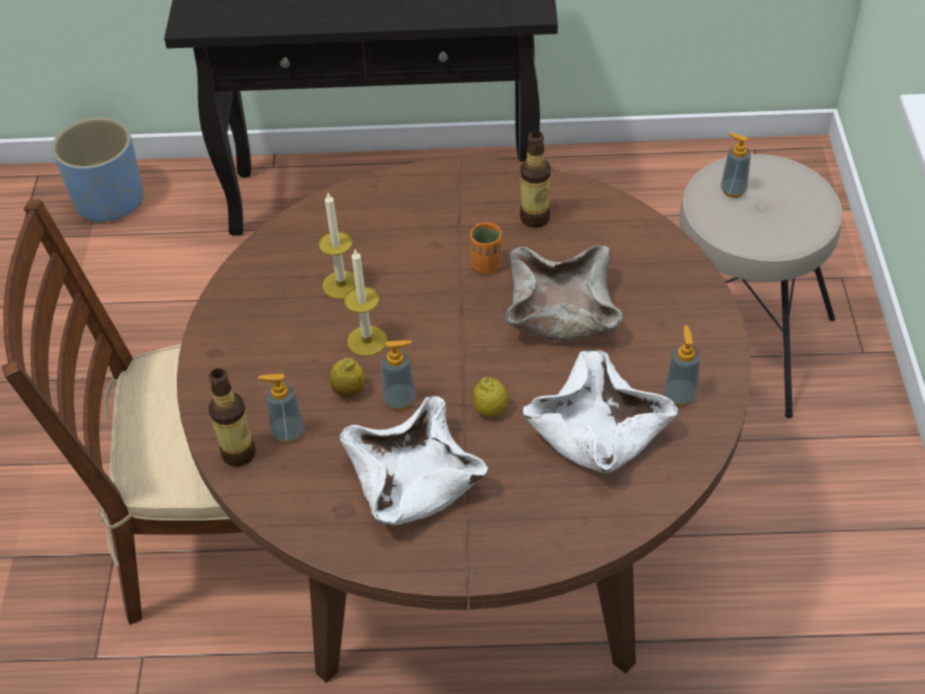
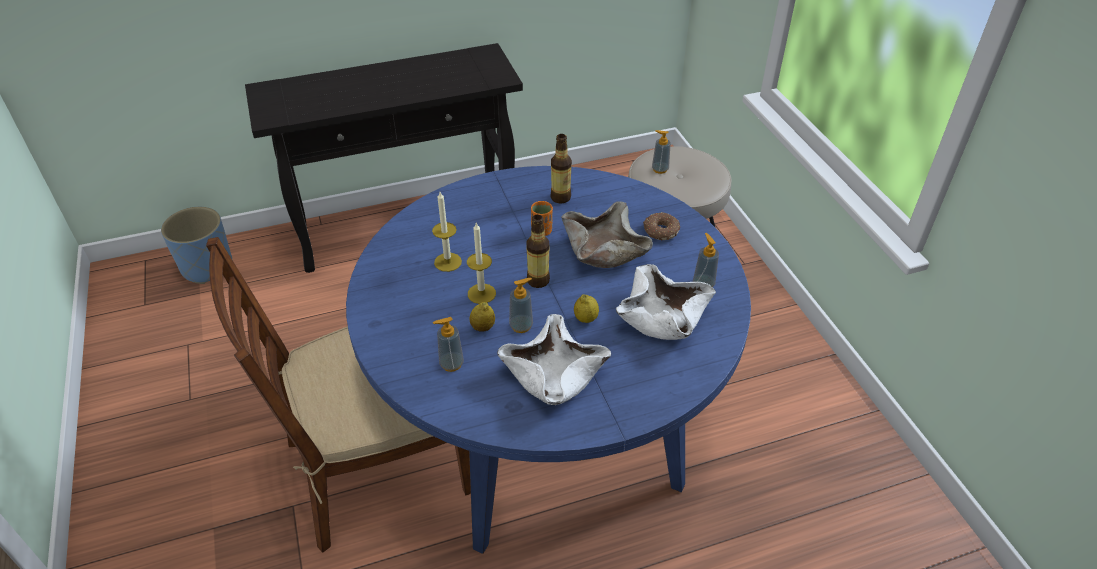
camera: 20 degrees left, 5 degrees down
brown dining table [177,158,751,683] -> blue dining table [346,166,751,554]
bottle [209,368,256,467] -> bottle moved to [526,215,550,288]
none -> donut [643,212,680,241]

